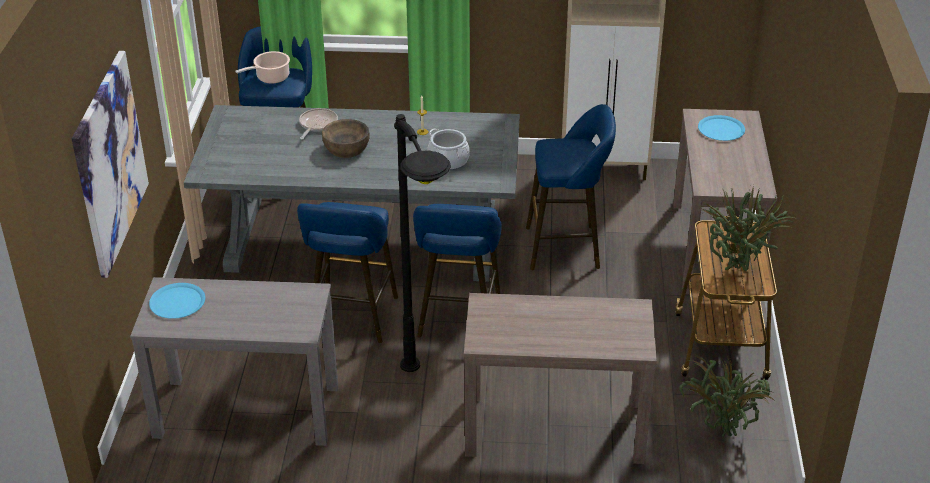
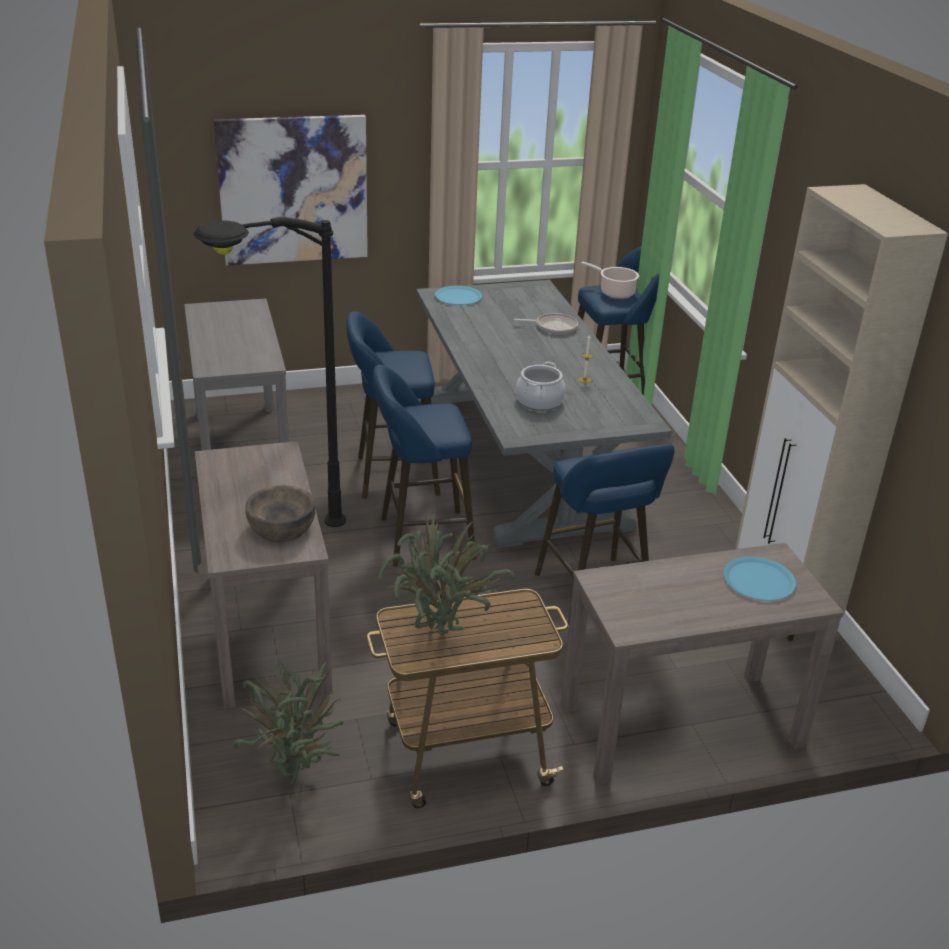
camera: 70 degrees right, 5 degrees down
blue plate [149,283,205,319] -> blue plate moved to [435,286,482,305]
brown bowl [322,119,370,158] -> brown bowl moved to [245,485,315,542]

